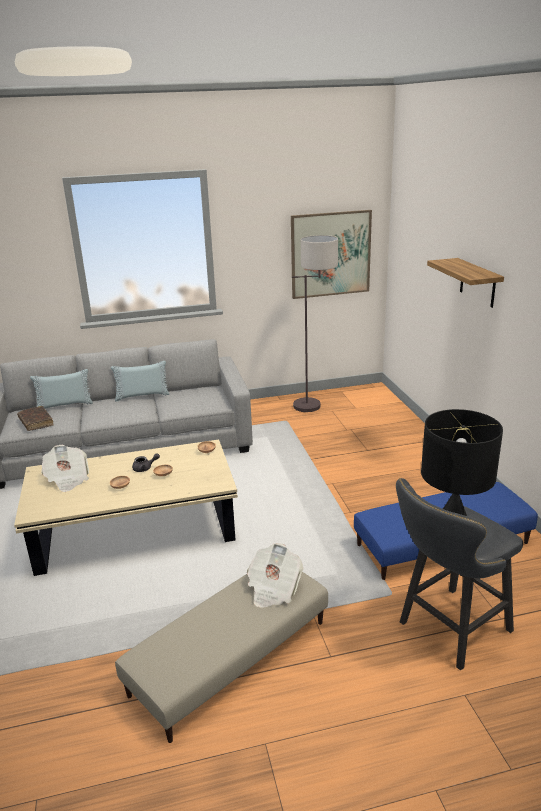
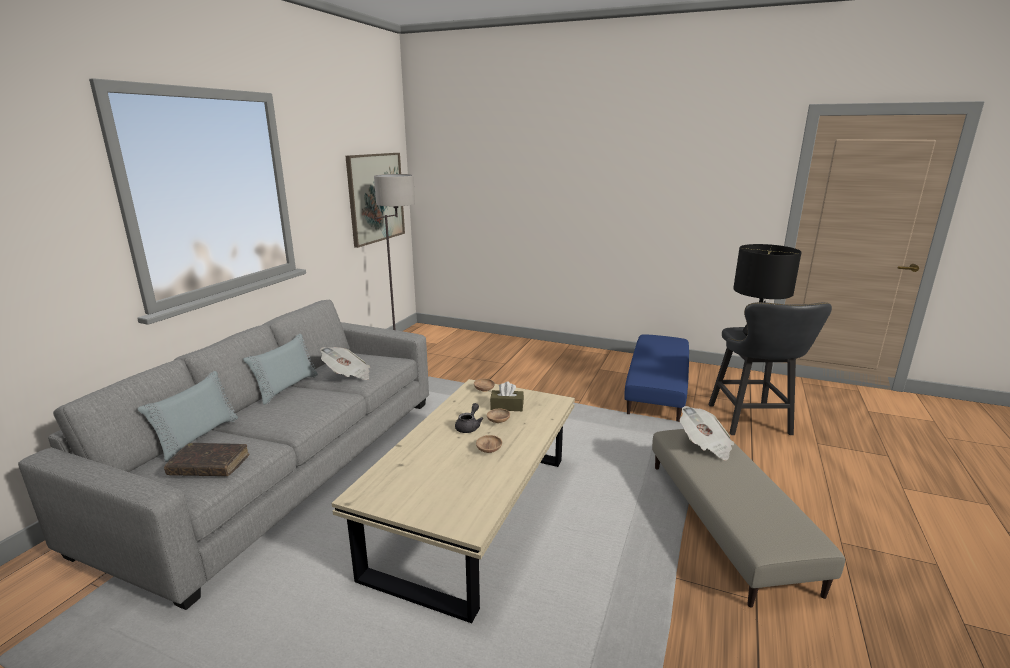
camera: 55 degrees left, 5 degrees down
newspaper [41,445,89,492] -> newspaper moved to [320,347,370,380]
shelf [427,258,504,308] -> none
none -> brown tissue box [490,382,524,411]

